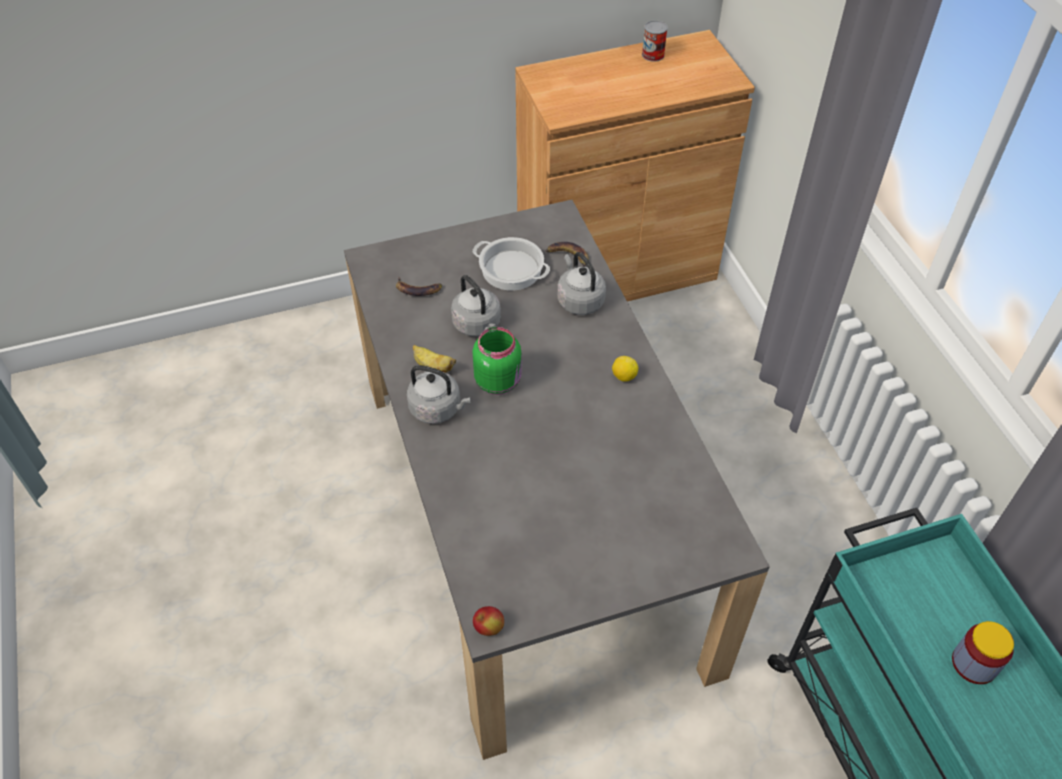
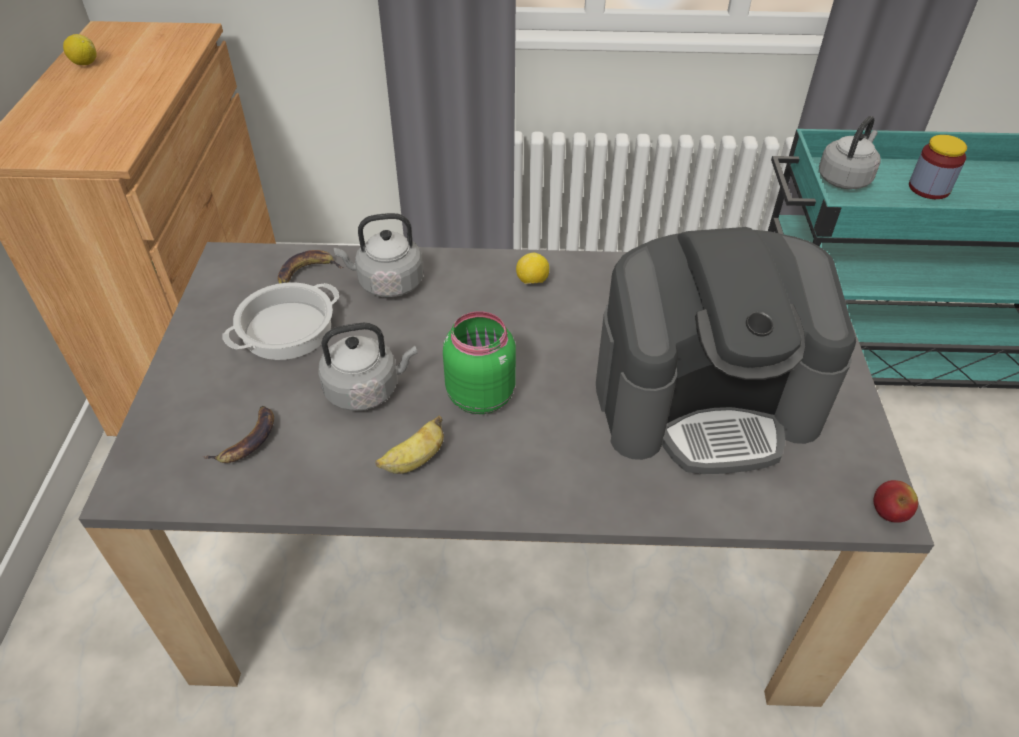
camera: 70 degrees left, 5 degrees down
grey kettle [407,365,471,424] -> grey kettle moved to [819,116,881,189]
can [642,20,668,62] -> lemon [63,34,97,65]
none -> coffee machine [596,227,856,474]

